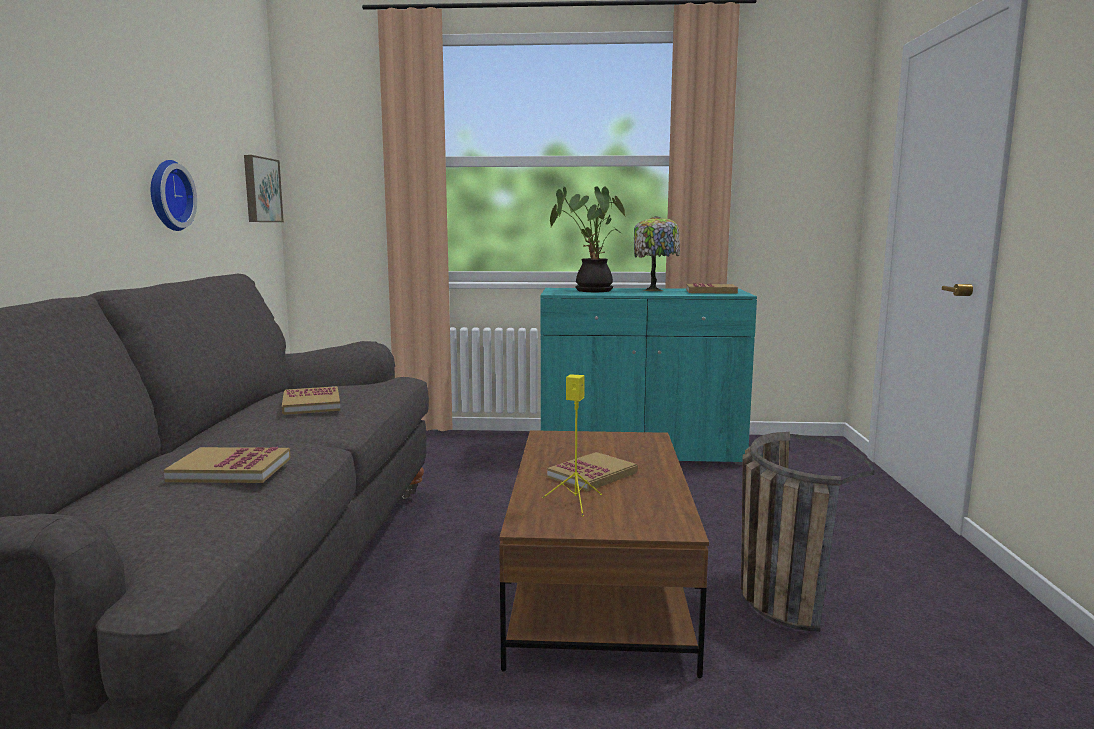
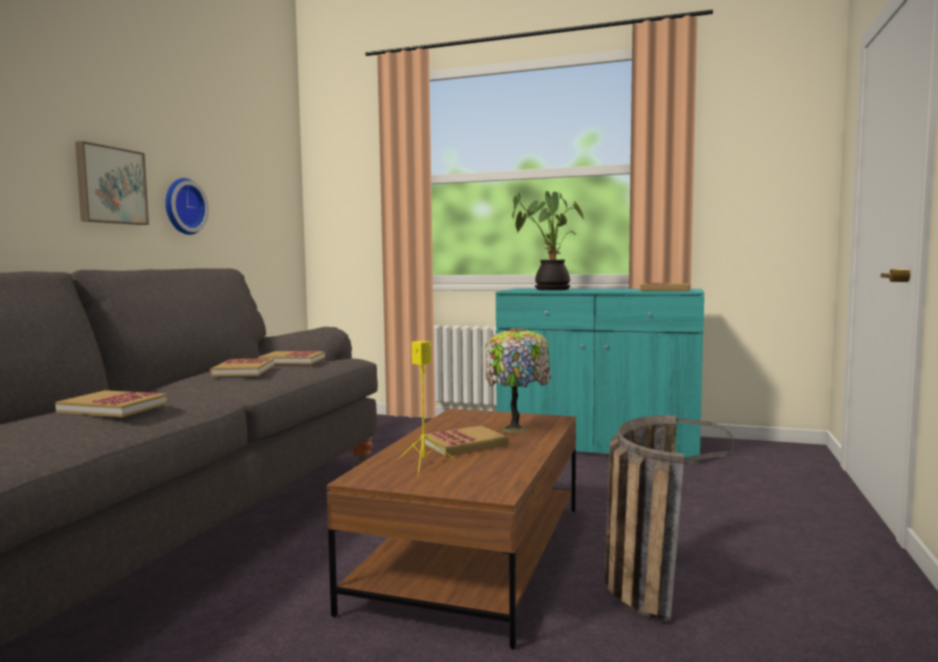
camera: 15 degrees right, 5 degrees down
picture [244,155,284,222] -> picture moved to [75,141,149,225]
table lamp [634,216,680,291] -> table lamp moved to [486,327,551,433]
none -> book [258,351,325,364]

